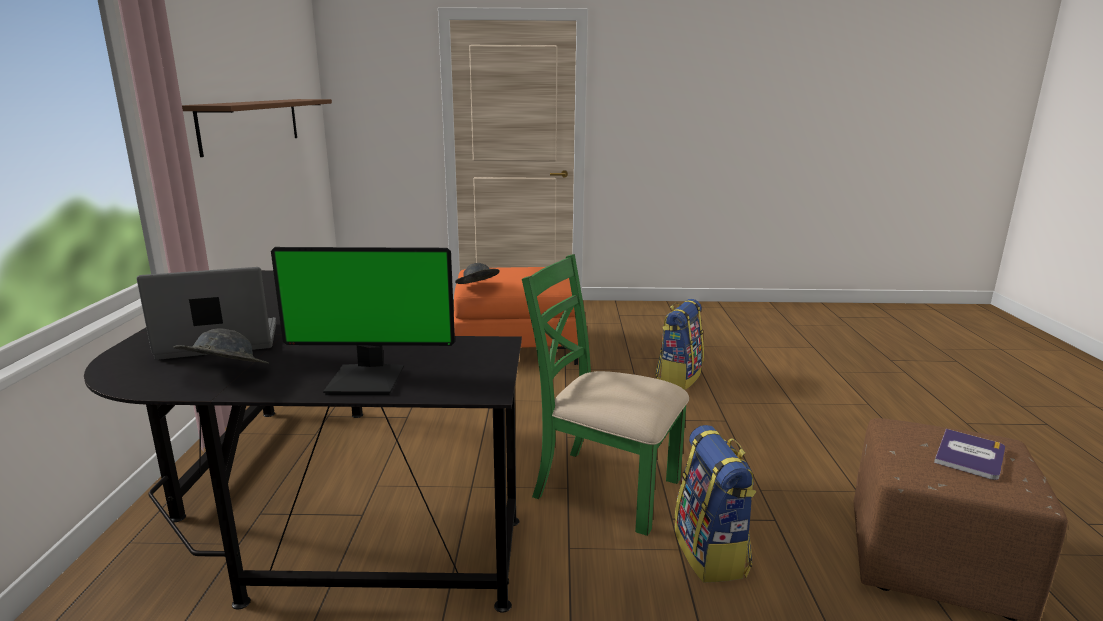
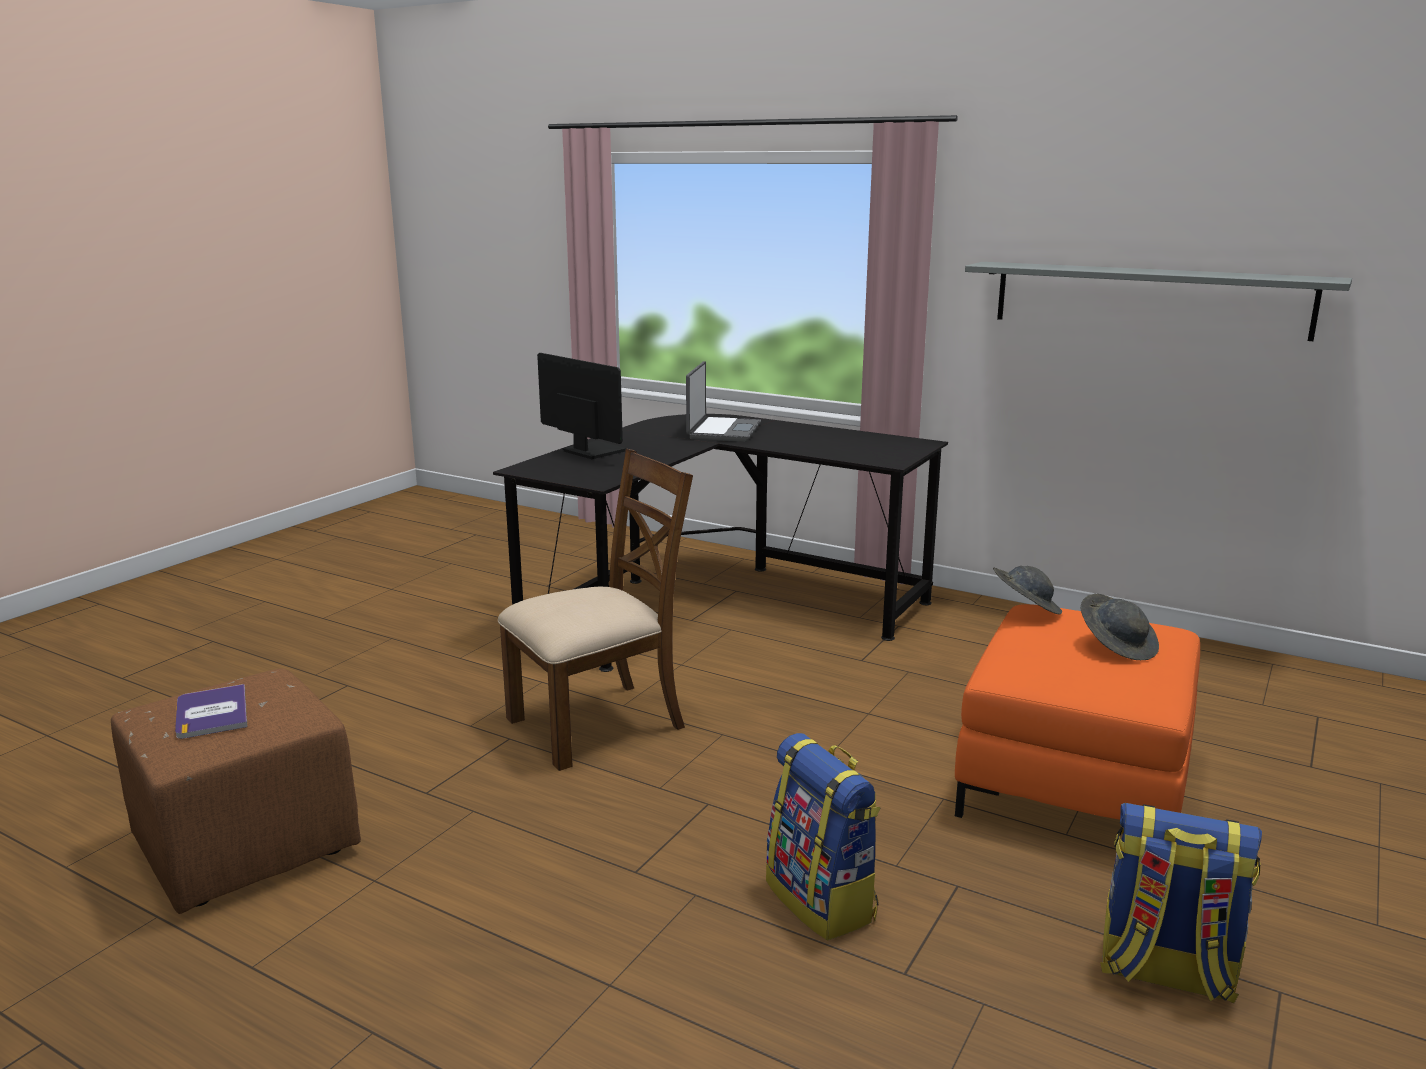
camera: 120 degrees right, 0 degrees up
grey hat [173,329,269,364] -> grey hat moved to [1081,594,1159,660]
brown shelf [182,99,332,157] -> grey shelf [965,262,1352,341]
monitor [271,247,455,395] -> monitor turned 105 degrees clockwise [537,353,627,459]
green chair [522,254,689,536] -> brown chair [498,449,693,771]
backpack [675,425,757,583] -> backpack moved to [1100,803,1262,1003]

